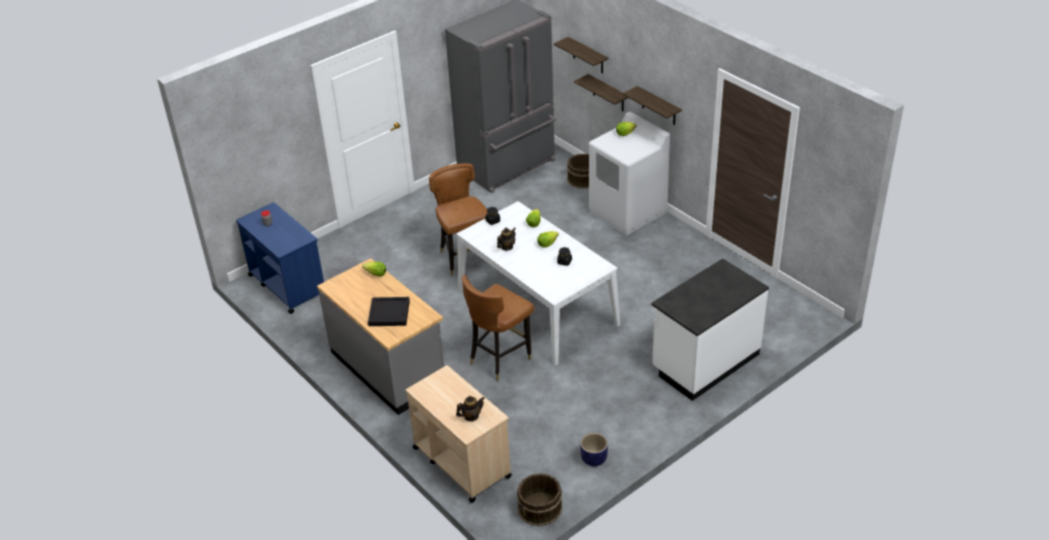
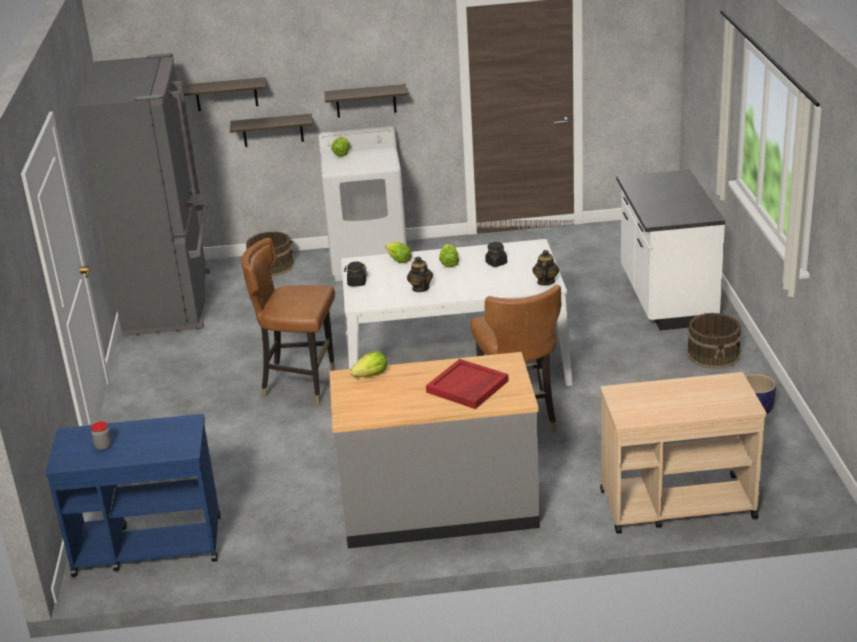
camera: 55 degrees left, 10 degrees down
black tray [368,297,410,326] -> red tray [426,359,508,409]
teapot [456,396,485,421] -> teapot moved to [532,250,559,286]
brown bucket [517,473,563,526] -> brown bucket moved to [686,313,742,369]

